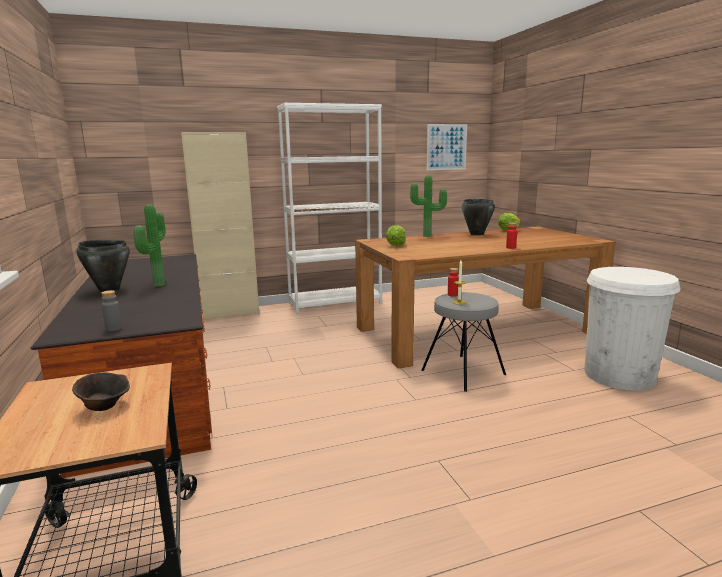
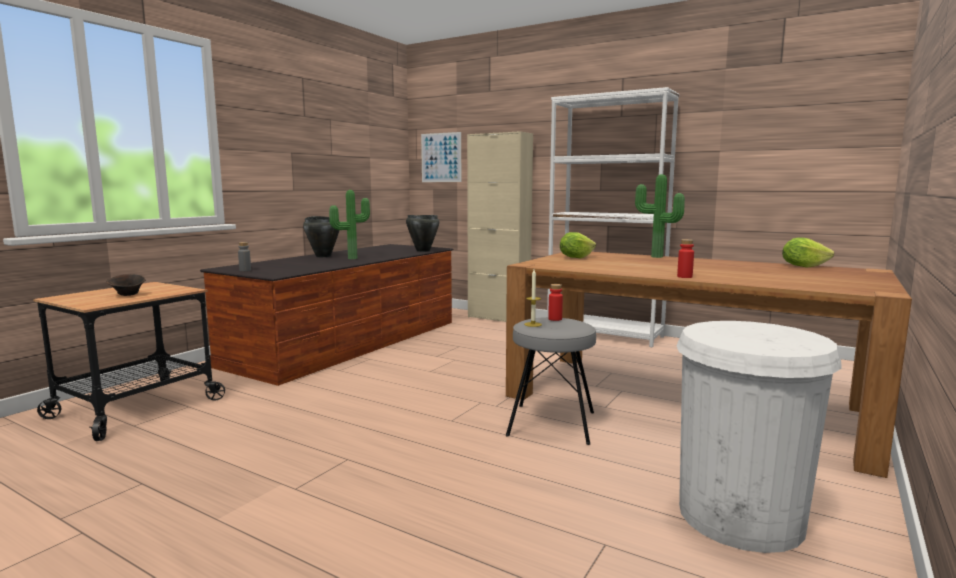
camera: 50 degrees right, 5 degrees down
picture [427,124,467,170] -> picture moved to [421,132,461,182]
black cooking pot [462,199,495,236] -> black cooking pot moved to [406,215,439,252]

